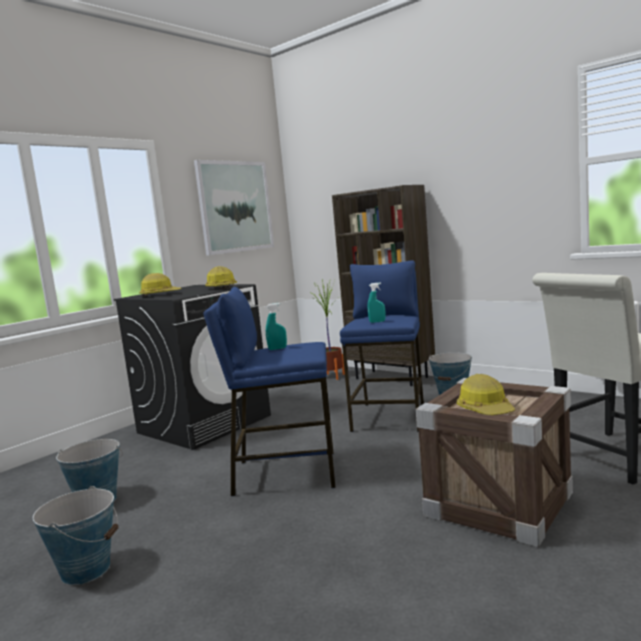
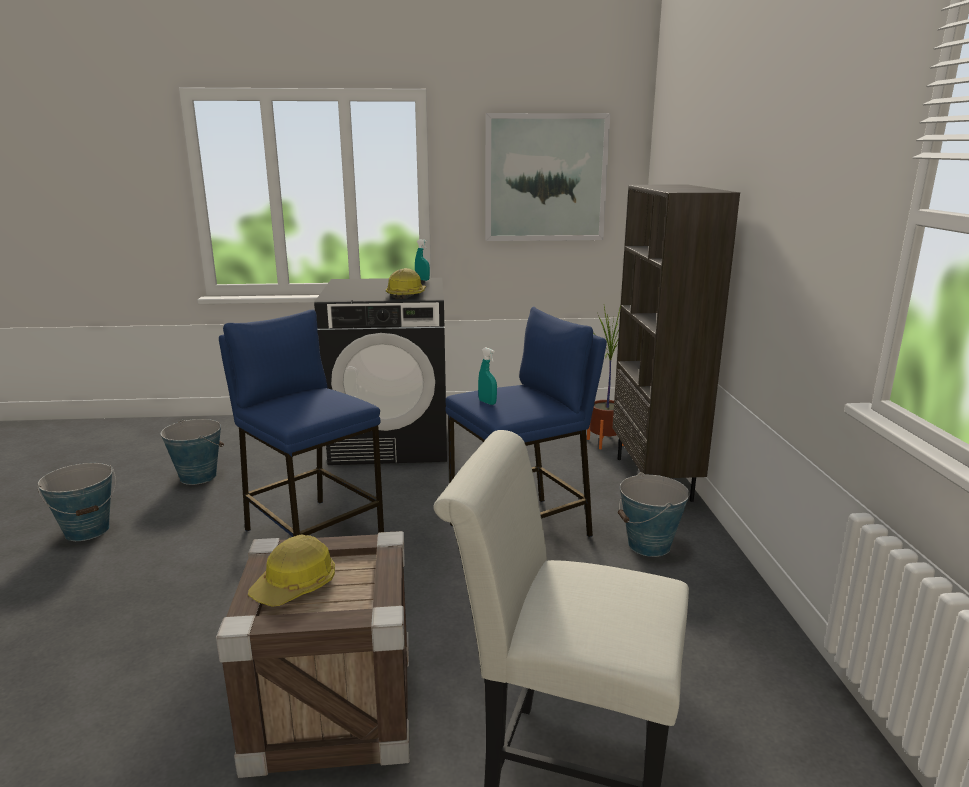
camera: 45 degrees right, 10 degrees up
hard hat [139,273,181,297] -> none
turquoise spray bottle [266,303,287,350] -> turquoise spray bottle moved to [415,240,430,281]

